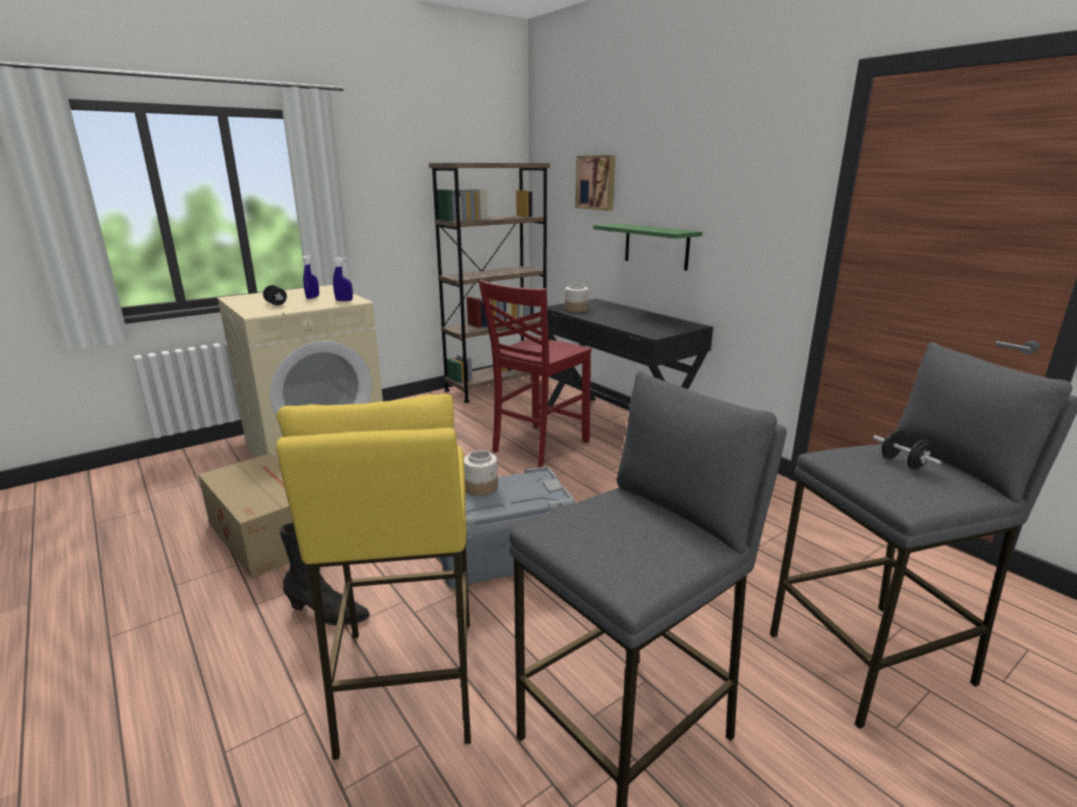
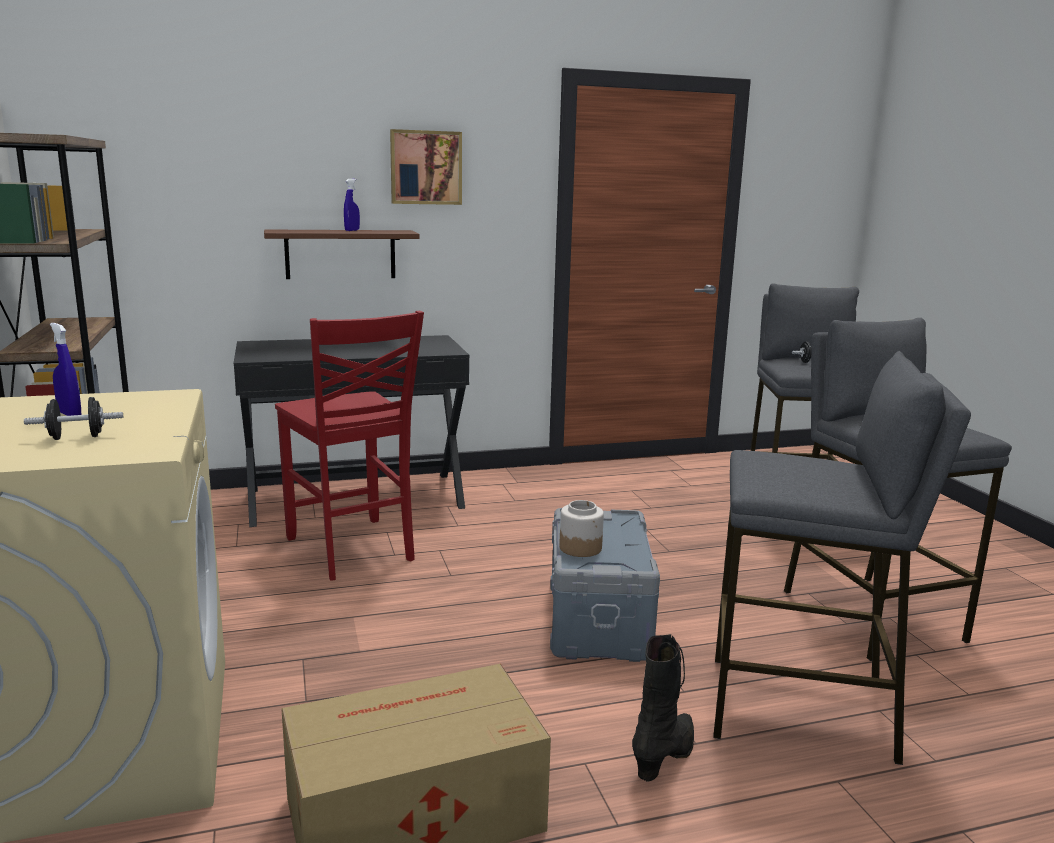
camera: 70 degrees left, 5 degrees down
yellow stool [276,394,471,760] -> grey stool [714,351,971,765]
blue spray bottle [333,257,353,301] -> blue spray bottle moved to [344,179,360,231]
jar [565,284,588,312] -> none
picture [575,155,615,211] -> picture moved to [390,129,462,205]
green shelf [593,223,703,271] -> brown shelf [264,229,420,279]

